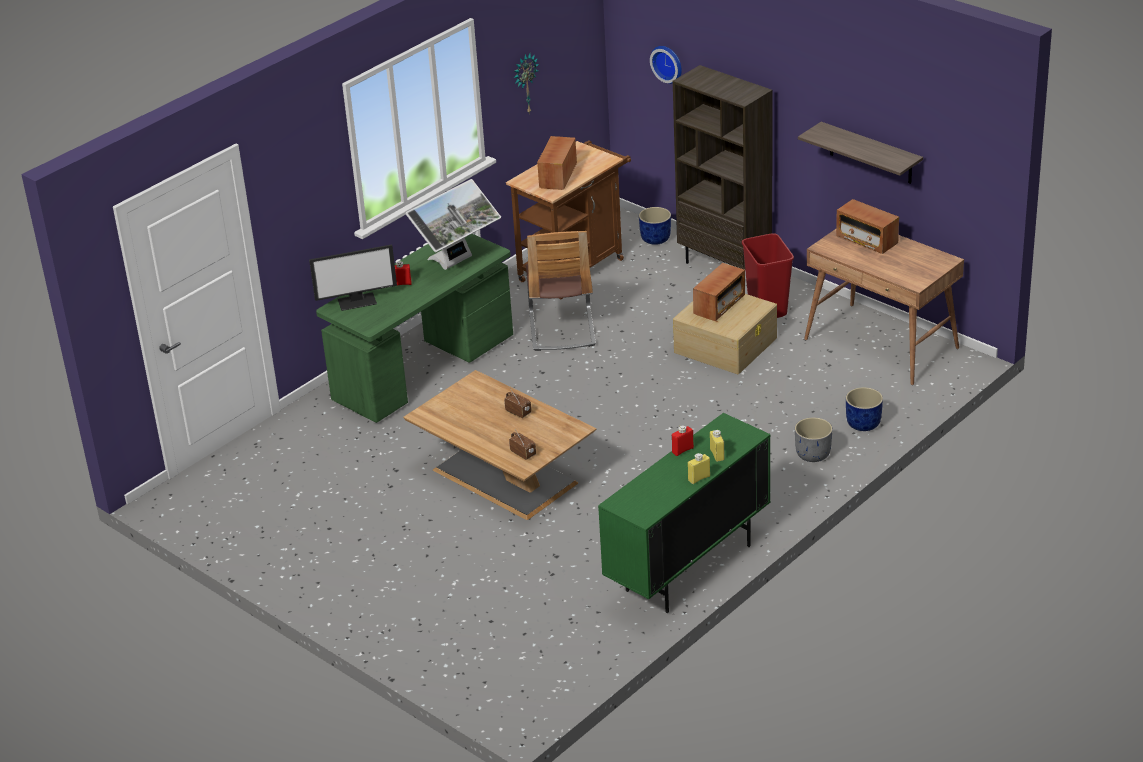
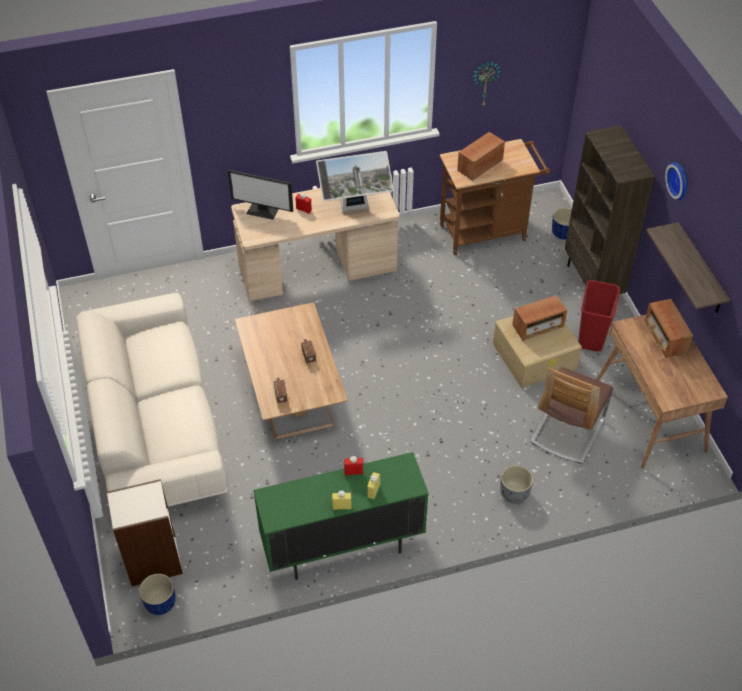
camera: 30 degrees right, 15 degrees up
green desk [316,234,513,423] -> beige desk [231,188,400,301]
chair [526,231,596,351] -> chair moved to [531,367,613,464]
wall clock [650,46,682,84] -> wall clock moved to [665,162,688,200]
blue planter [846,387,883,431] -> blue planter moved to [139,574,176,615]
none -> beige sofa [76,293,228,507]
none -> bookcase [107,479,183,587]

